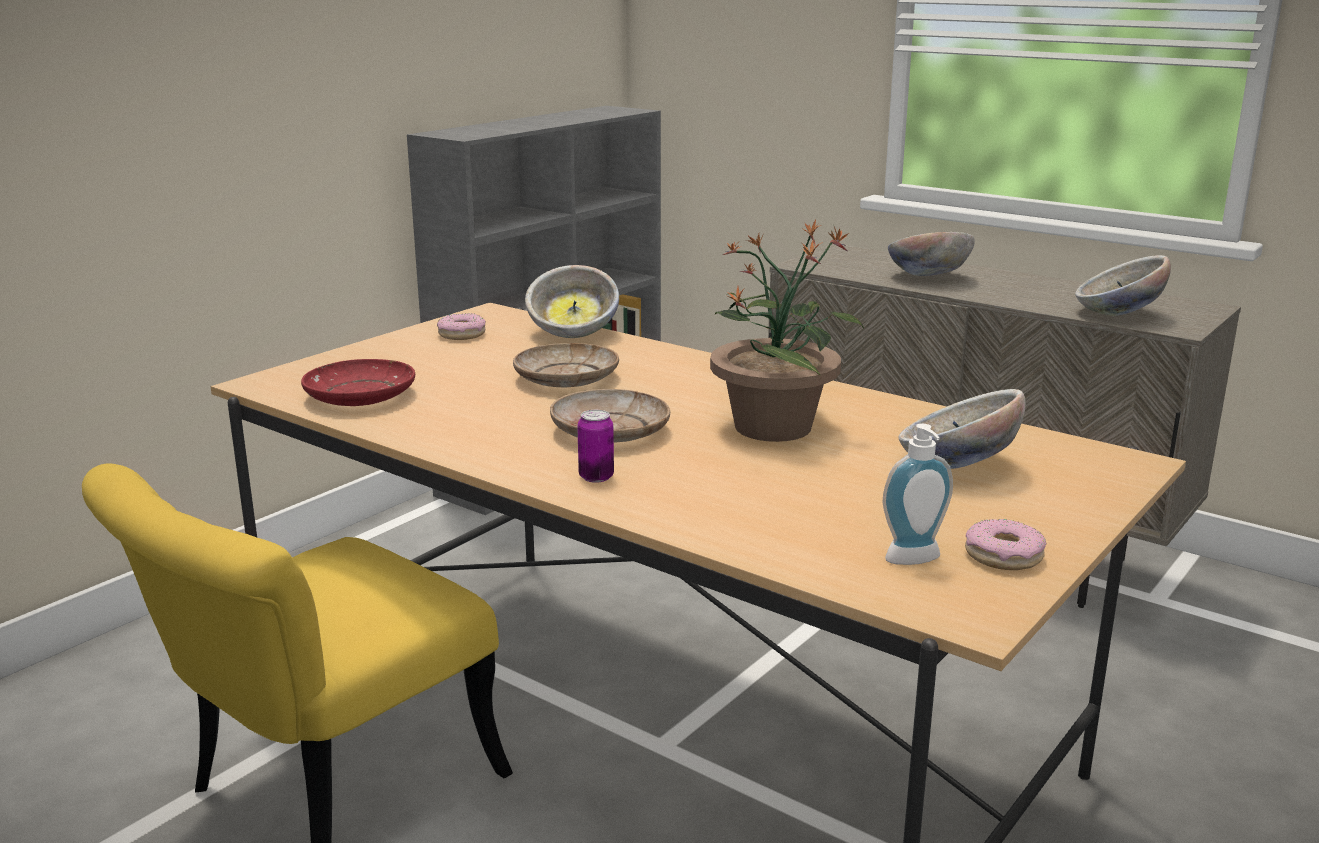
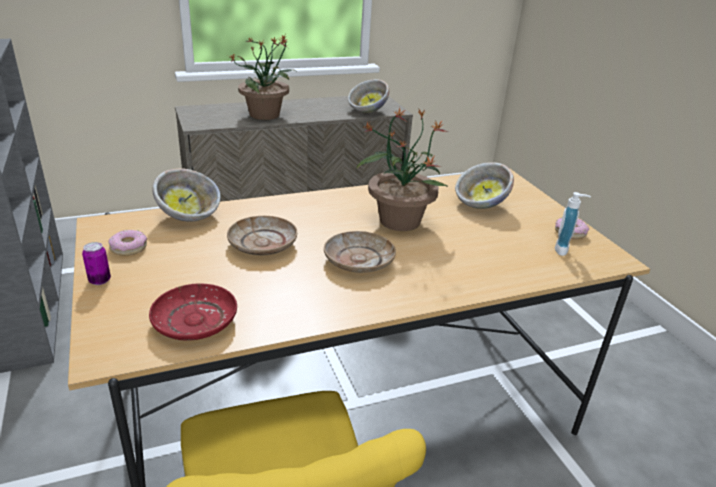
camera: 60 degrees left, 10 degrees up
can [577,410,614,483] -> can moved to [82,242,111,285]
bowl [888,232,975,276] -> potted plant [228,35,296,120]

